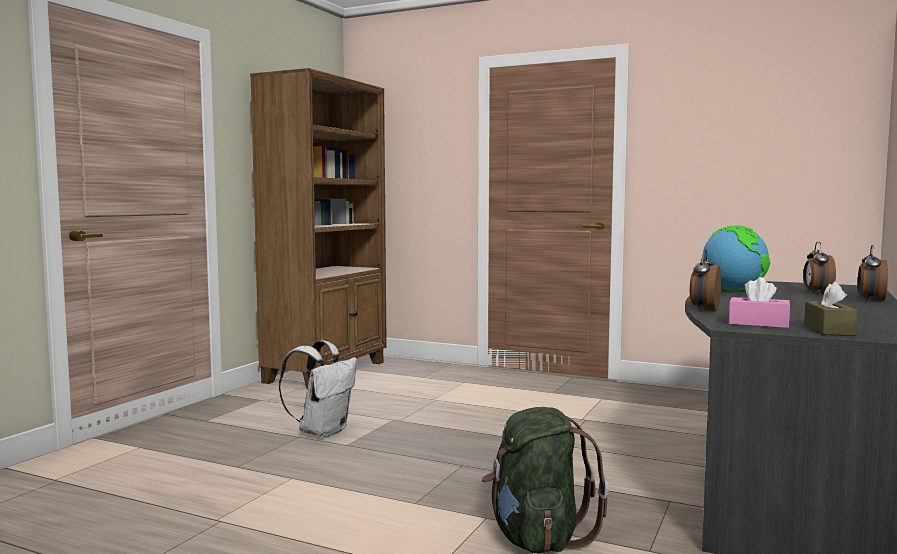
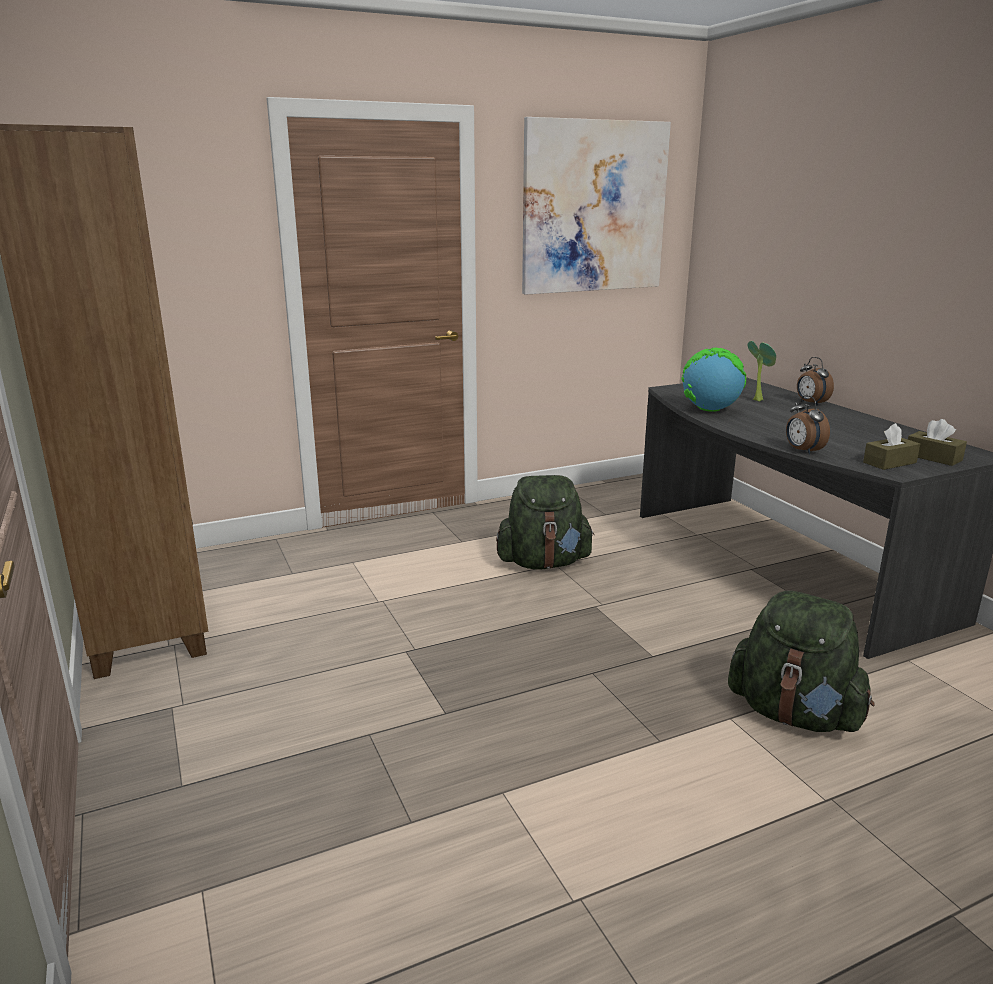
camera: 50 degrees left, 15 degrees up
white backpack [279,340,357,438] -> none
pink tissue box [729,277,790,328] -> brown tissue box [863,423,920,470]
alarm clock [803,242,836,295] -> potted plant [748,341,776,401]
none -> green backpack [496,475,595,569]
none -> picture [522,117,671,295]

